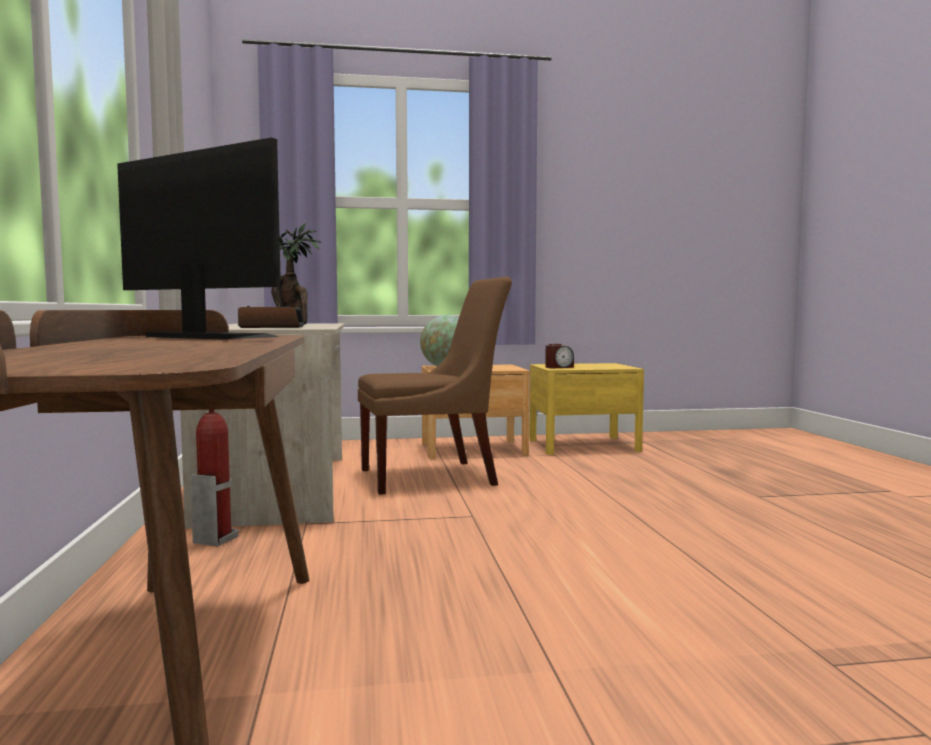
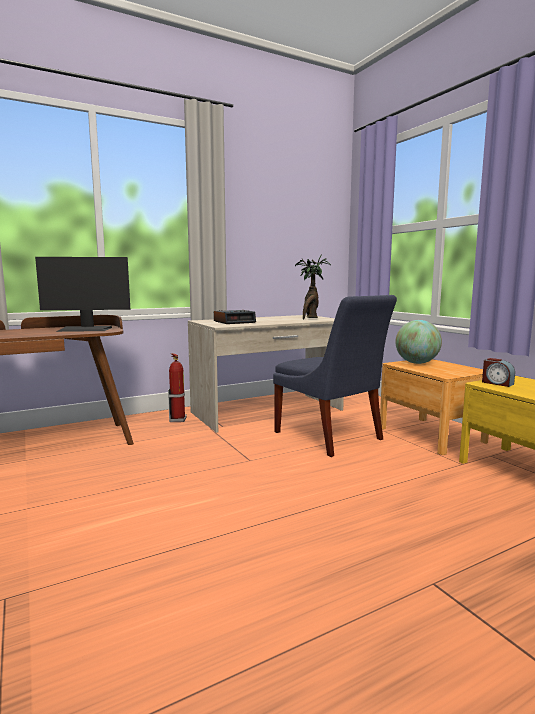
camera: 70 degrees right, 5 degrees up
monitor [117,137,281,340] -> monitor turned 75 degrees clockwise [35,257,130,332]
brown chair [358,277,512,495] -> blue chair [273,295,397,457]

